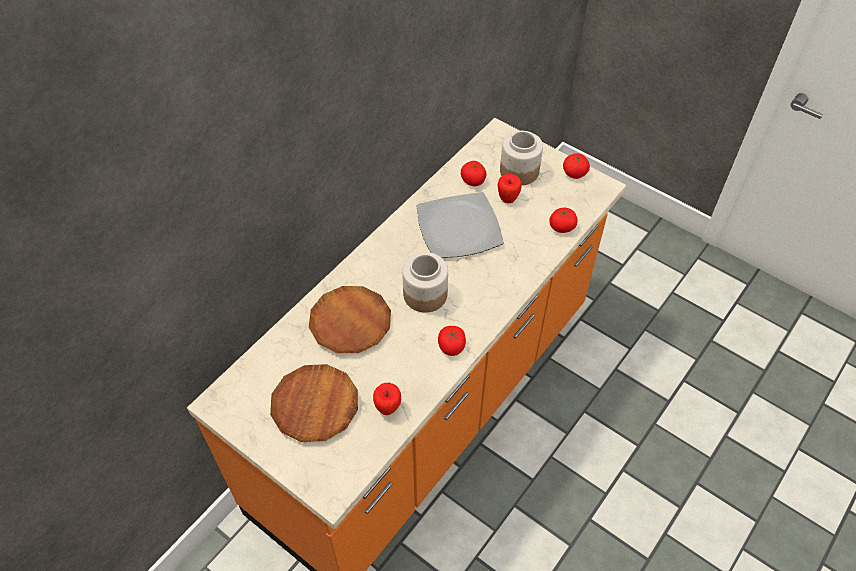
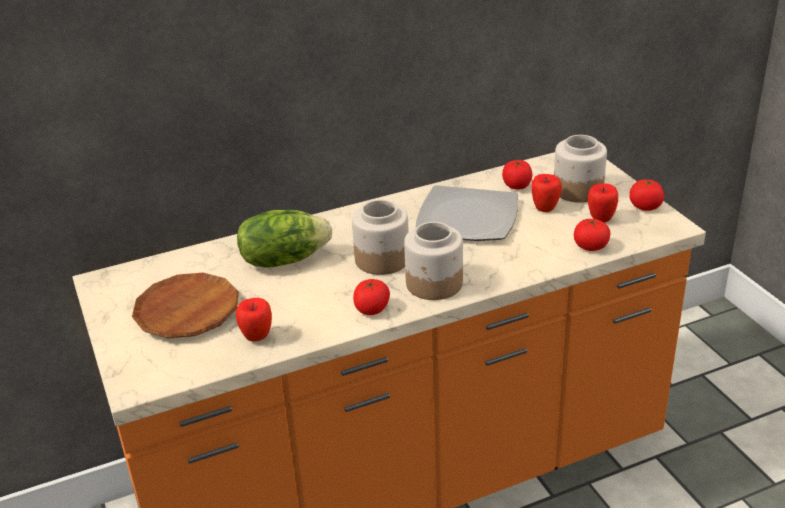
camera: 30 degrees right, 20 degrees down
brown plate [309,286,391,353] -> lettuce [237,210,332,268]
none -> jar [404,222,463,300]
none -> apple [588,184,618,222]

